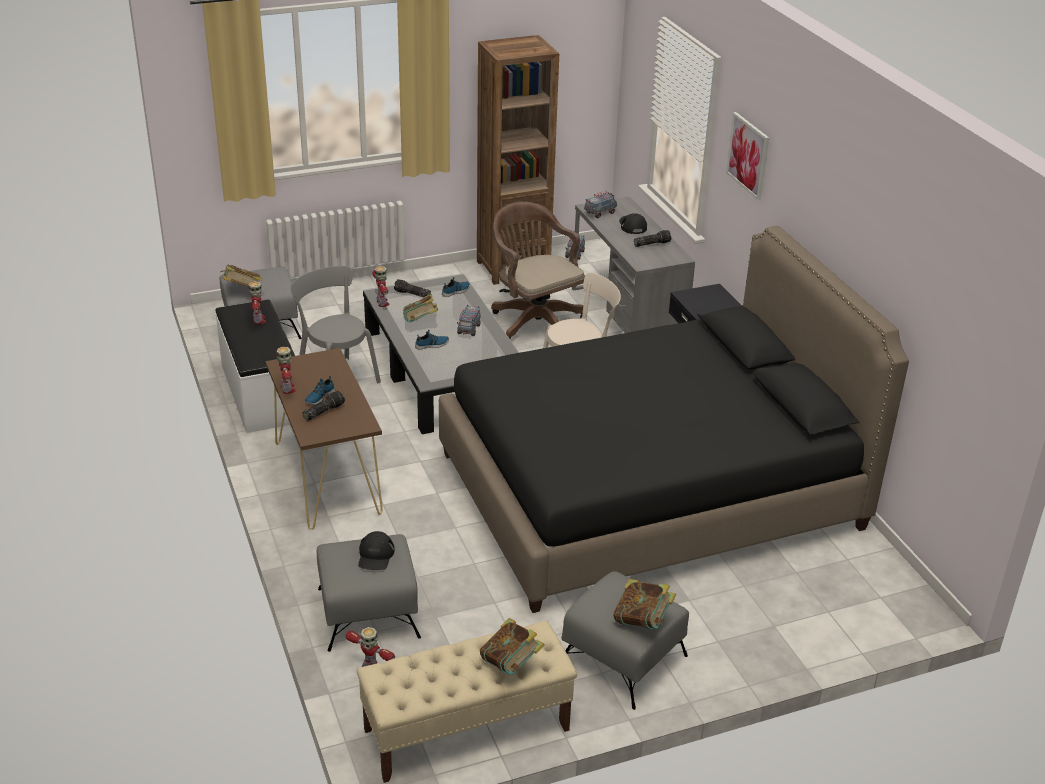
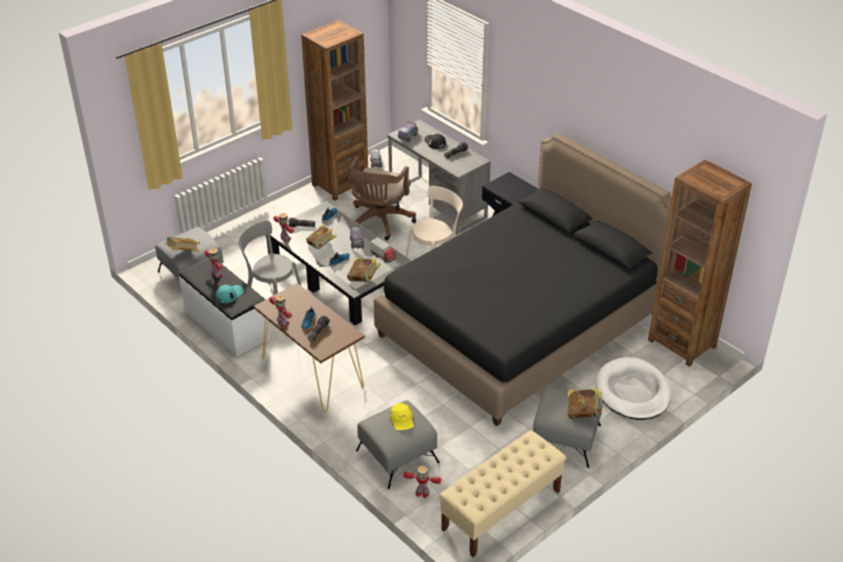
camera: 20 degrees left, 5 degrees up
black cap [358,531,395,570] -> yellow cap [389,403,414,430]
book [480,618,545,675] -> book moved to [347,257,380,282]
brown office chair [491,202,585,339] -> brown office chair turned 105 degrees counterclockwise [347,156,416,241]
picture [726,112,769,200] -> none
none -> turquoise cap [216,285,244,303]
none -> toy truck [370,237,397,263]
none -> white dog bed [596,357,671,420]
none -> brown bookcase [648,160,752,367]

